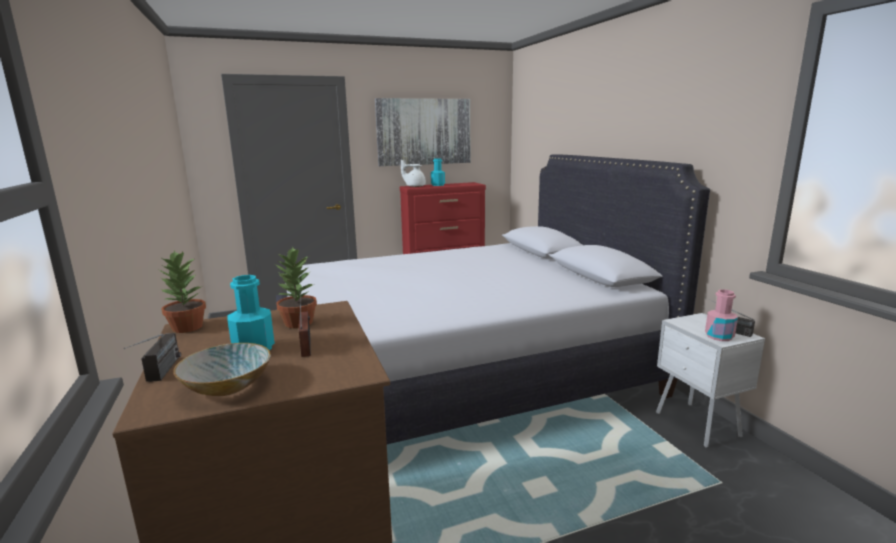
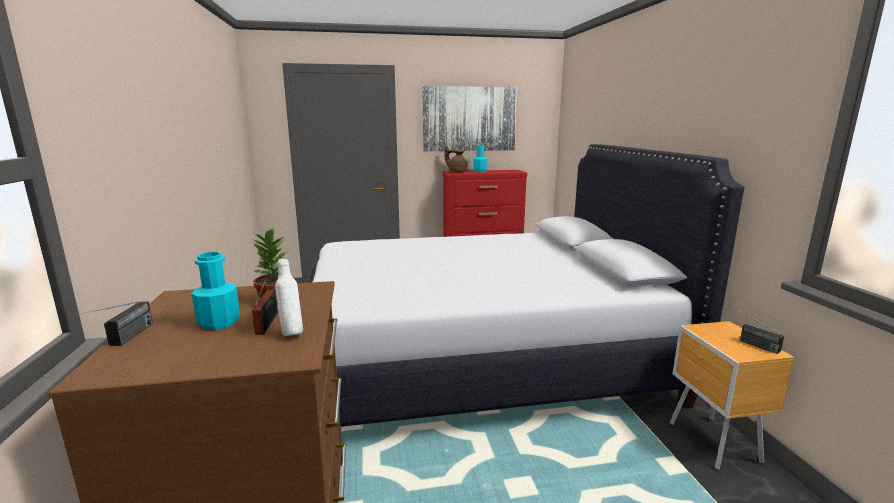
camera: 10 degrees right, 0 degrees up
potted plant [157,250,206,333] -> none
bowl [173,343,271,396] -> none
white teapot [401,160,426,187] -> brown teapot [444,146,468,172]
white nightstand [656,313,765,448] -> brown nightstand [670,321,795,470]
pink bottle [705,289,738,341] -> none
none -> white bottle [275,259,303,336]

